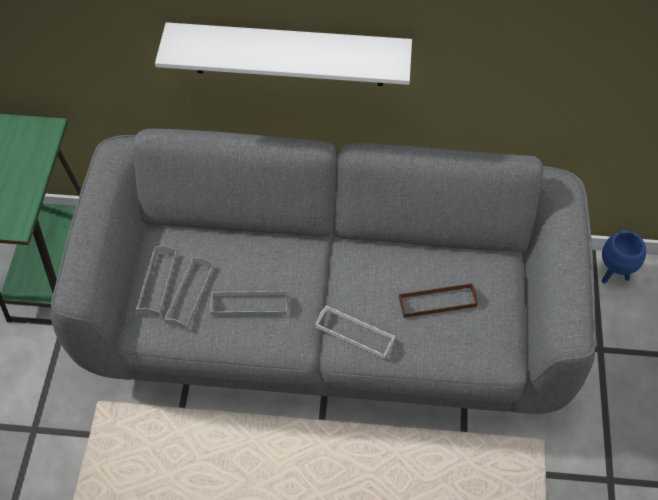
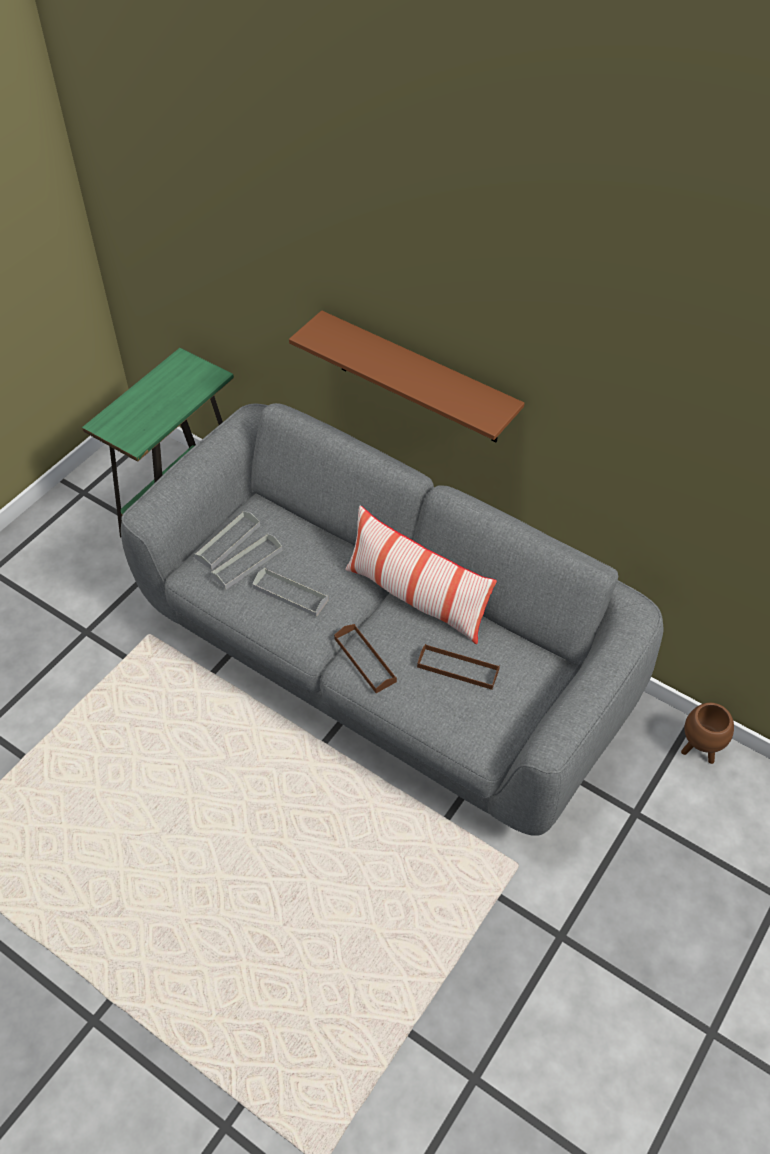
camera: 30 degrees right, 5 degrees down
white shelf [155,22,412,86] -> brown shelf [289,310,524,442]
white tray [316,305,395,358] -> brown tray [334,624,397,693]
blue planter [602,231,646,283] -> brown planter [681,703,734,764]
none -> pillow [345,505,497,644]

